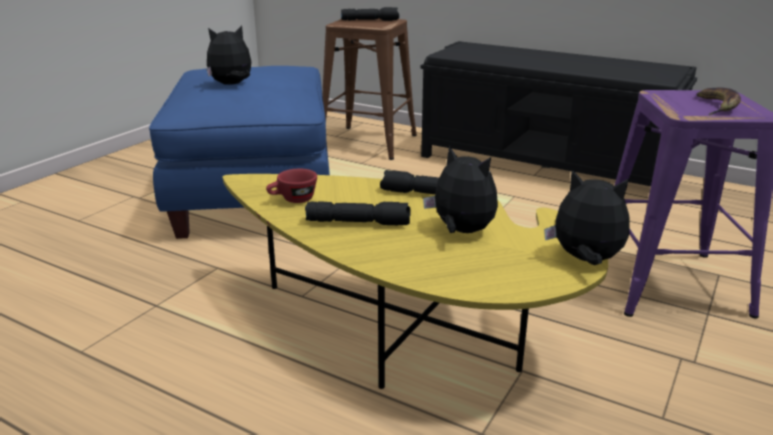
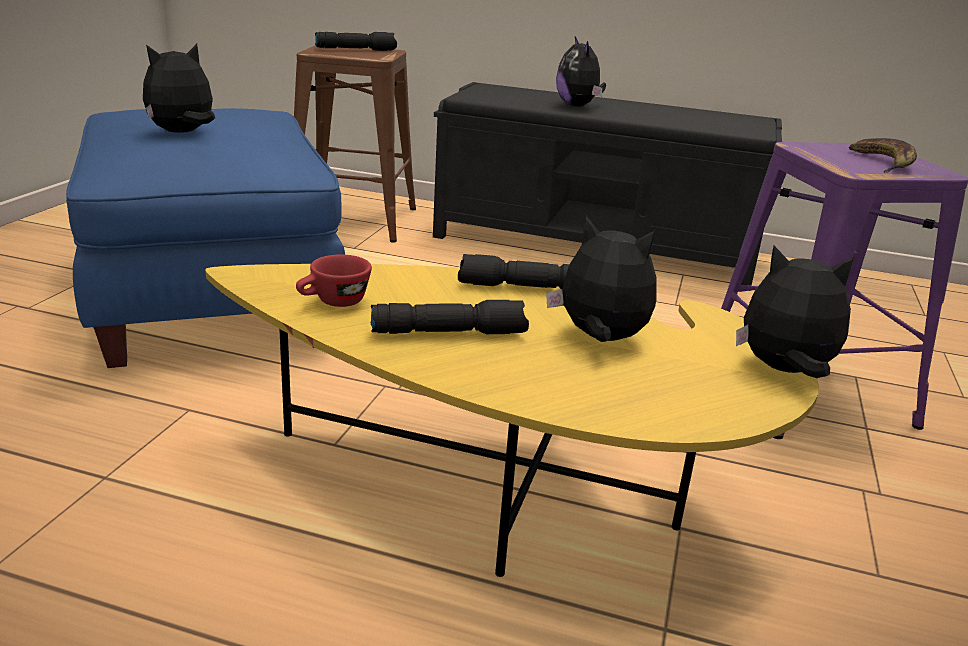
camera: 15 degrees left, 0 degrees up
none -> plush toy [556,37,606,106]

